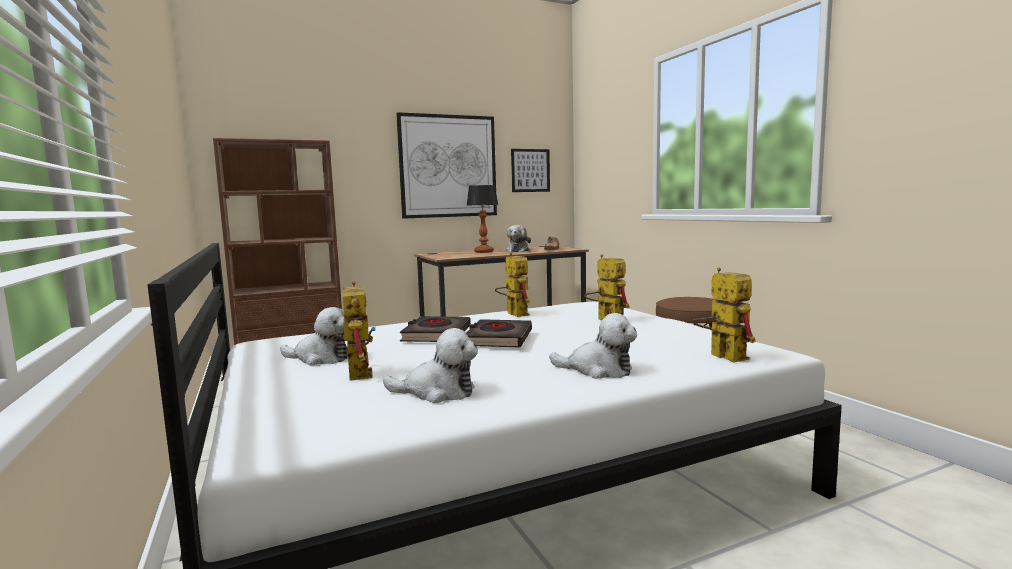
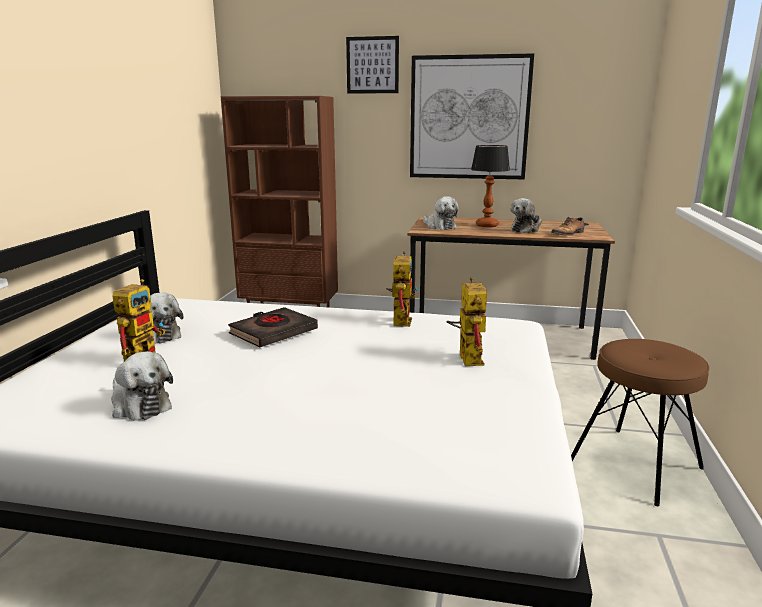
camera: 35 degrees right, 10 degrees up
black book [467,319,532,347] -> none
picture [511,149,550,192] -> picture moved to [346,36,399,94]
plush toy [549,313,637,379] -> plush toy moved to [423,196,459,230]
toy robot [692,267,756,362] -> none

